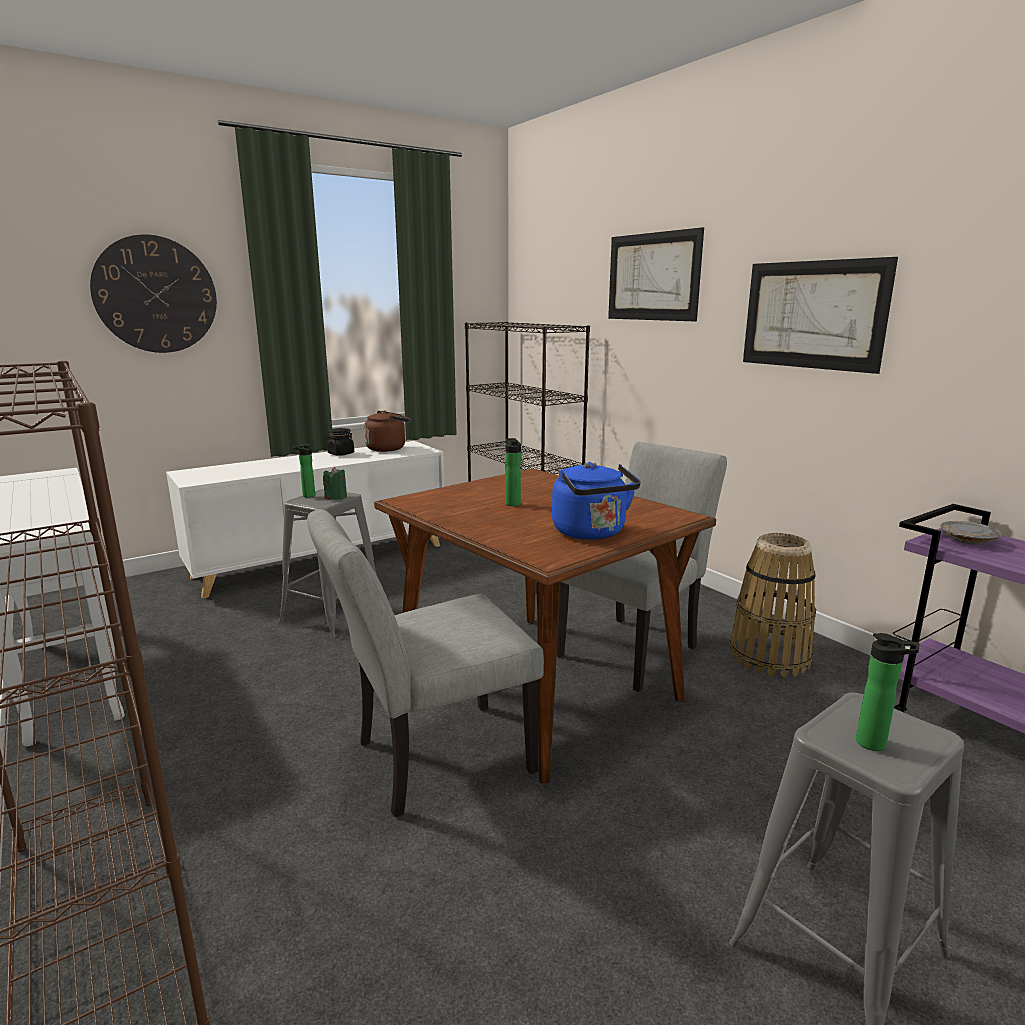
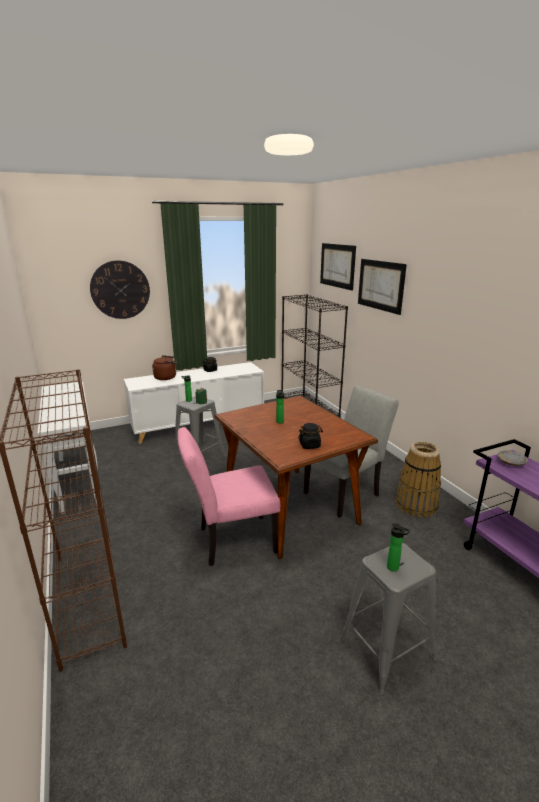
camera: 10 degrees right, 5 degrees up
grey chair [307,509,544,817] -> pink chair [178,427,280,566]
brown kettle [364,411,411,452] -> brown kettle moved to [152,355,178,380]
blue kettle [552,462,641,540] -> black jar [298,423,323,449]
picture [743,257,898,374] -> picture moved to [320,243,356,291]

